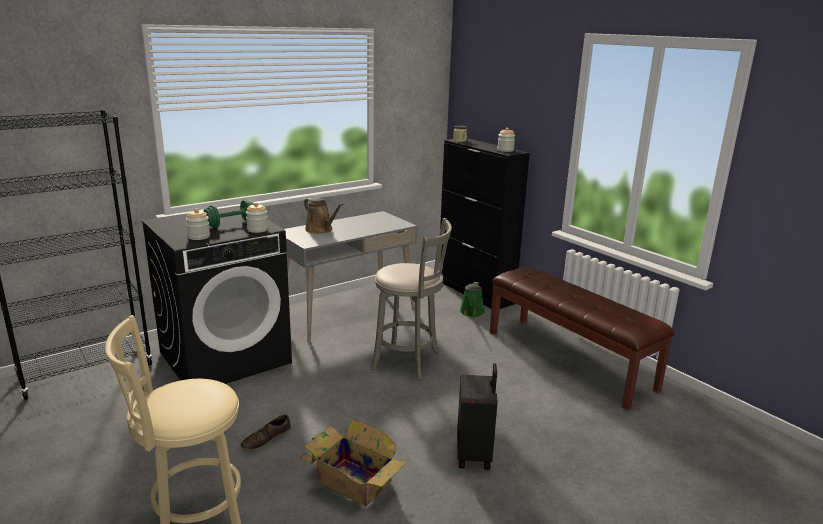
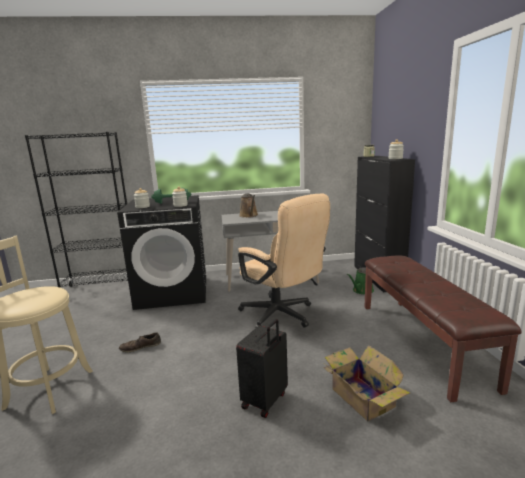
camera: 30 degrees right, 5 degrees down
cardboard box [299,418,407,507] -> cardboard box moved to [323,345,410,421]
grey stool [370,218,452,380] -> beige office chair [238,194,330,328]

